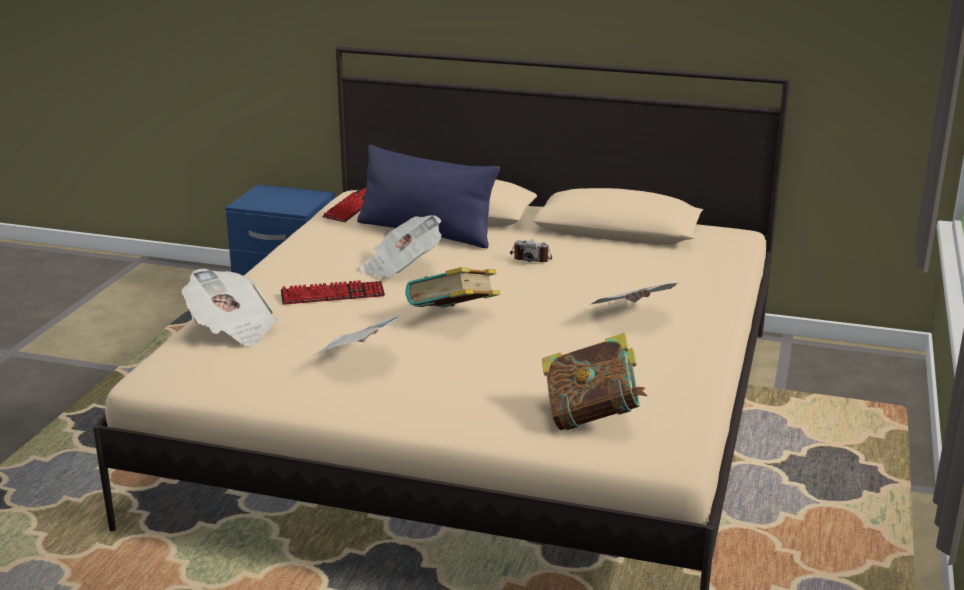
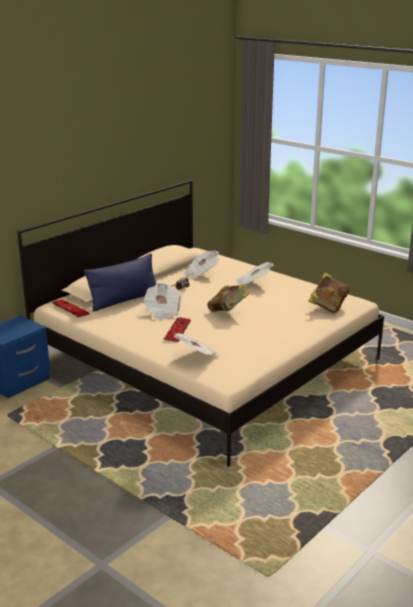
camera: 65 degrees left, 0 degrees up
newspaper [312,312,405,356] -> newspaper moved to [183,251,219,278]

